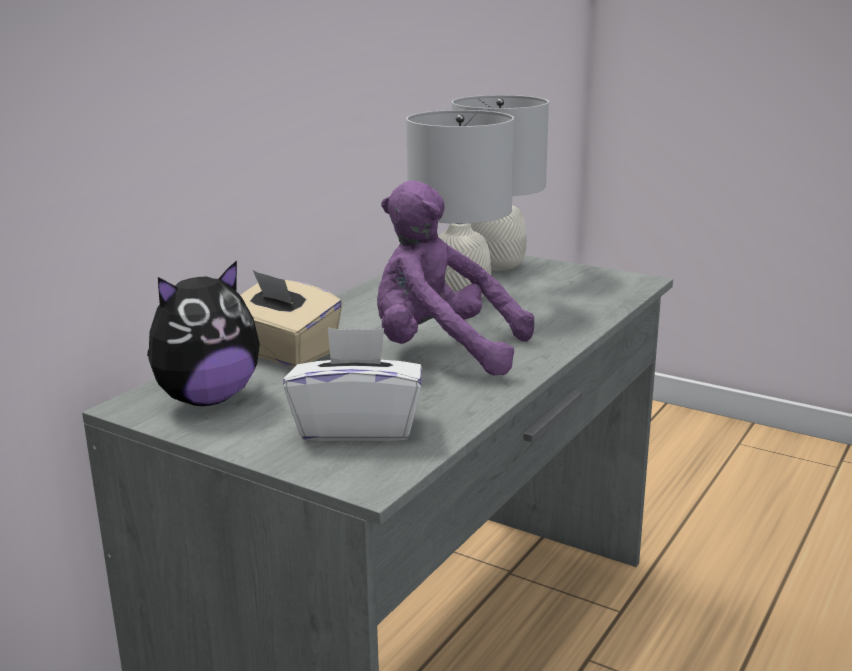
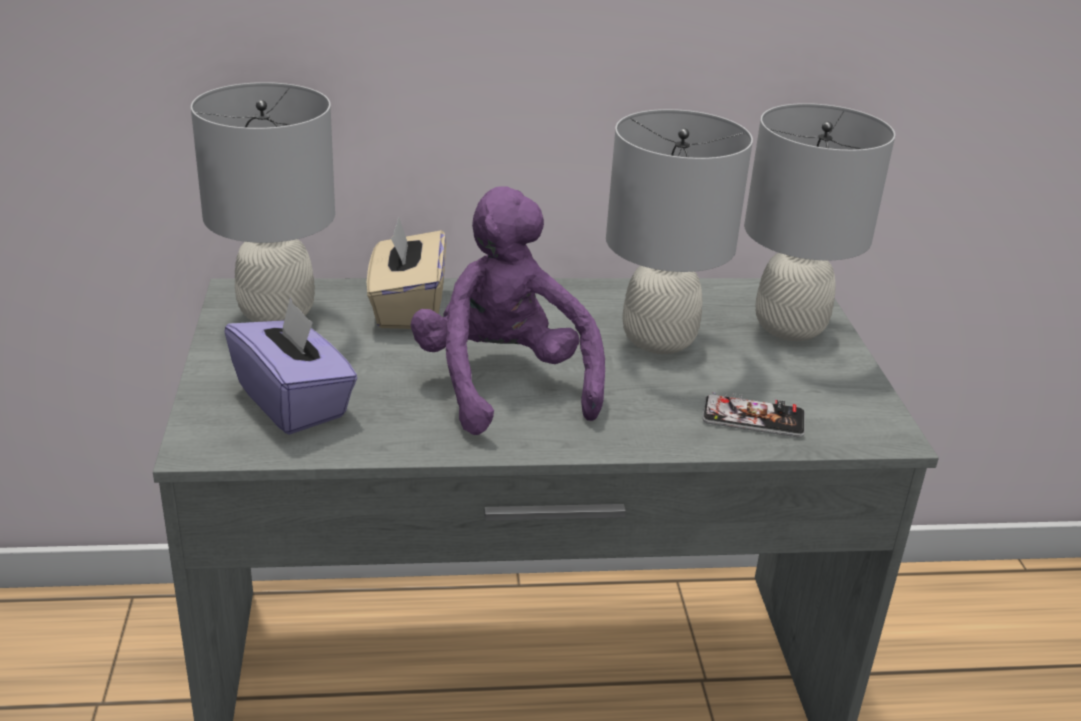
camera: 50 degrees right, 10 degrees up
plush toy [147,260,260,406] -> grey table lamp [191,82,335,322]
white tissue box [283,328,422,441] -> purple tissue box [224,298,358,435]
none -> phone [702,392,805,438]

